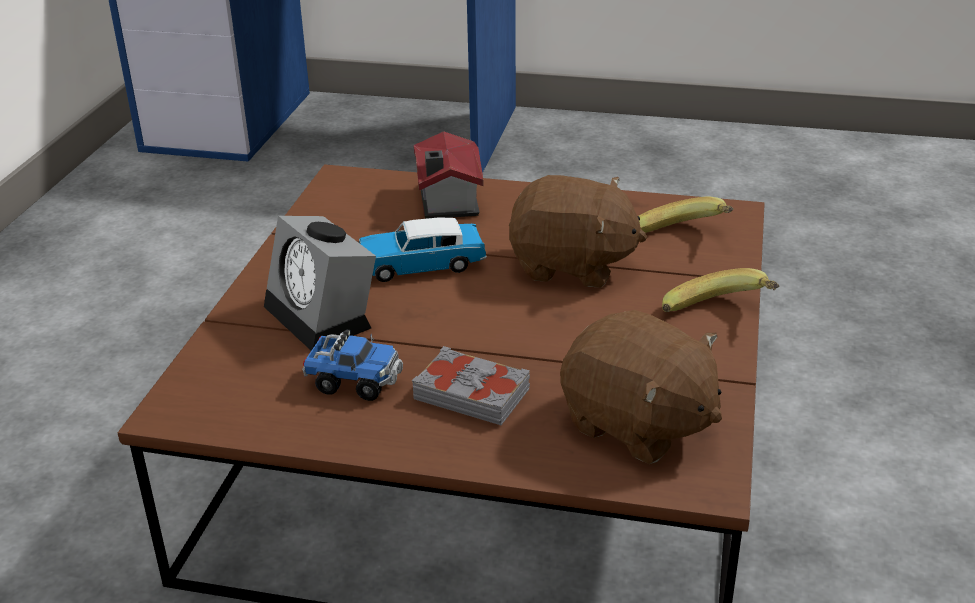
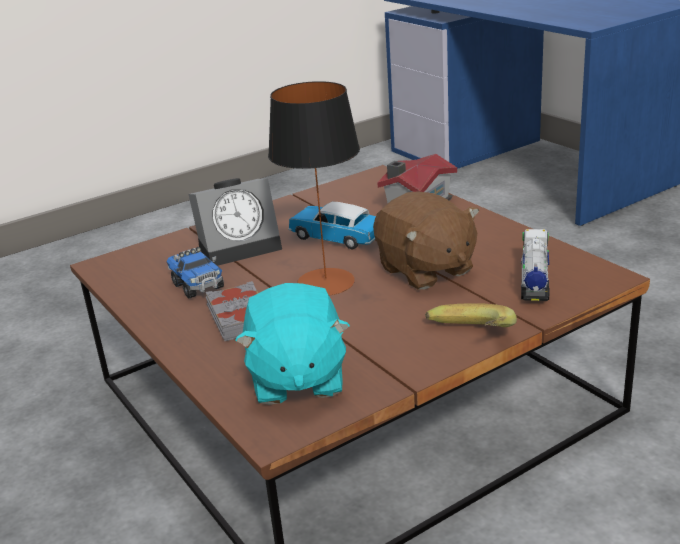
camera: 45 degrees right, 5 degrees down
alarm clock [264,216,376,351] -> alarm clock turned 120 degrees counterclockwise [189,178,282,266]
brown plush toy [560,310,722,464] -> turquoise plush toy [235,283,350,405]
banana [639,197,734,233] -> toy truck [521,229,549,301]
none -> table lamp [268,81,360,296]

